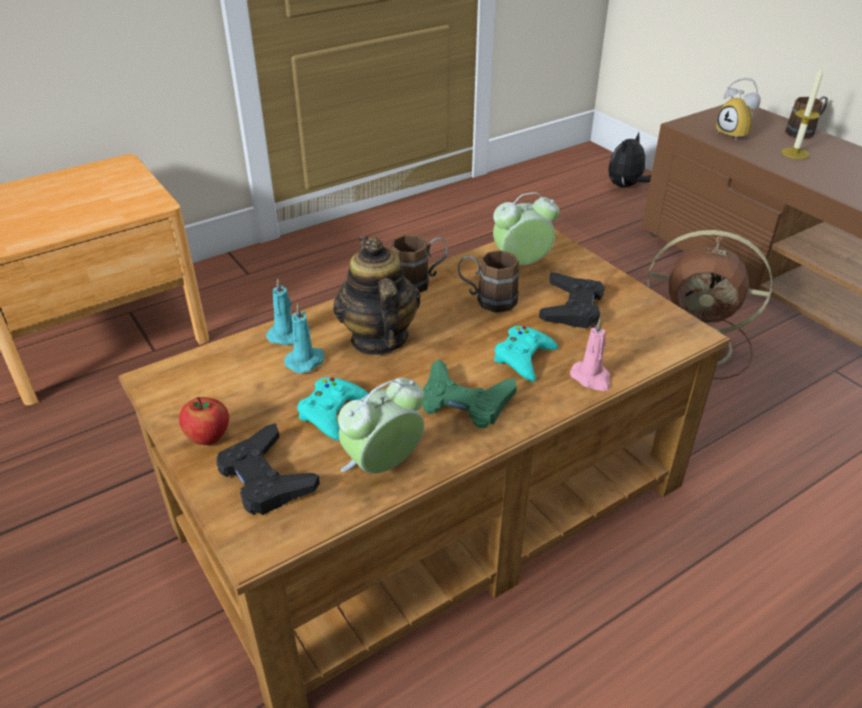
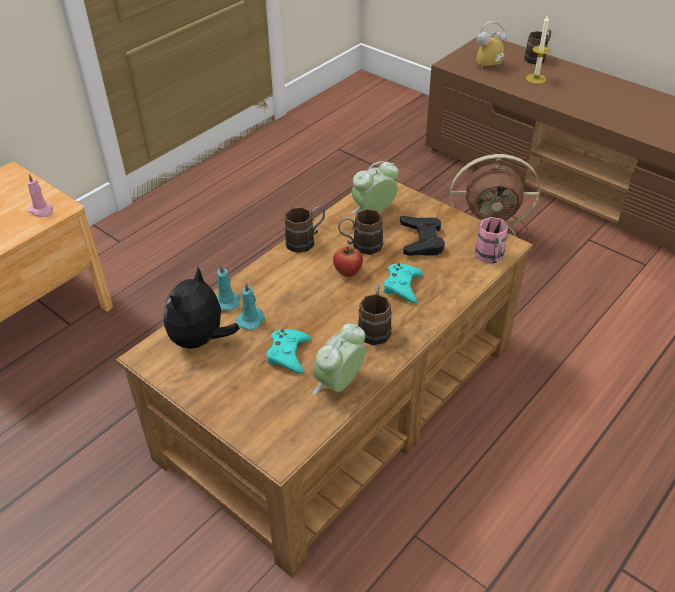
camera: 15 degrees left, 5 degrees up
apple [179,397,229,445] -> apple moved to [333,247,363,277]
black game controller [216,423,320,515] -> none
teapot [333,236,421,355] -> none
green game controller [422,359,517,428] -> brown mug [358,284,392,345]
pink candle [570,318,611,391] -> pink candle moved to [27,174,53,217]
plush toy [608,132,651,188] -> plush toy moved to [164,267,240,353]
alarm clock [716,78,761,141] -> alarm clock turned 120 degrees clockwise [476,21,507,70]
none -> pink mug [475,217,508,264]

